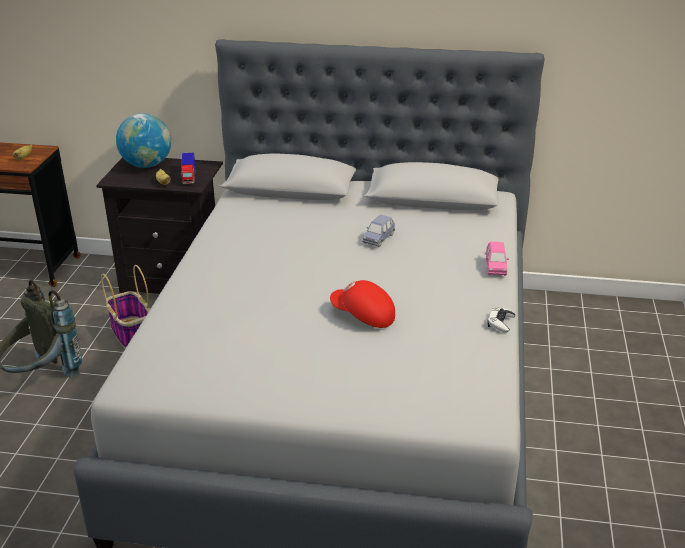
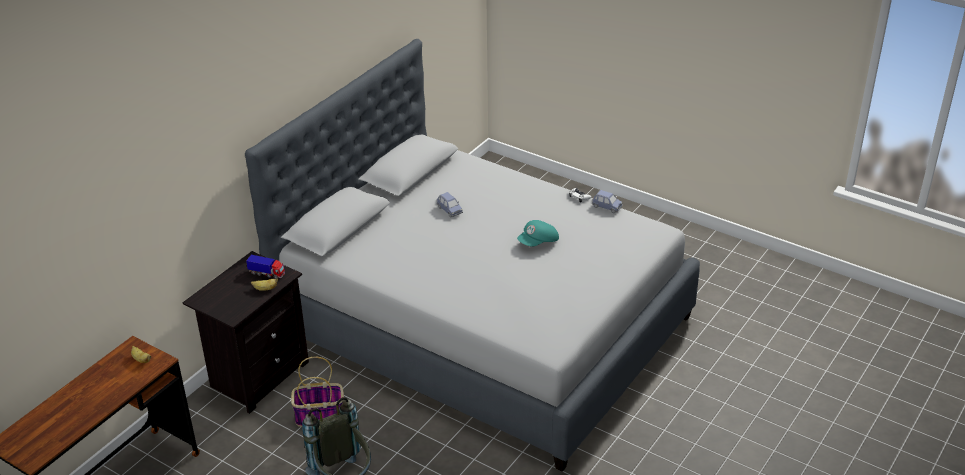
camera: 65 degrees left, 5 degrees up
globe [116,113,171,168] -> none
red cap [330,280,395,328] -> turquoise cap [517,220,559,247]
pink toy car [486,242,509,276] -> none
none -> blue toy car [592,190,623,213]

